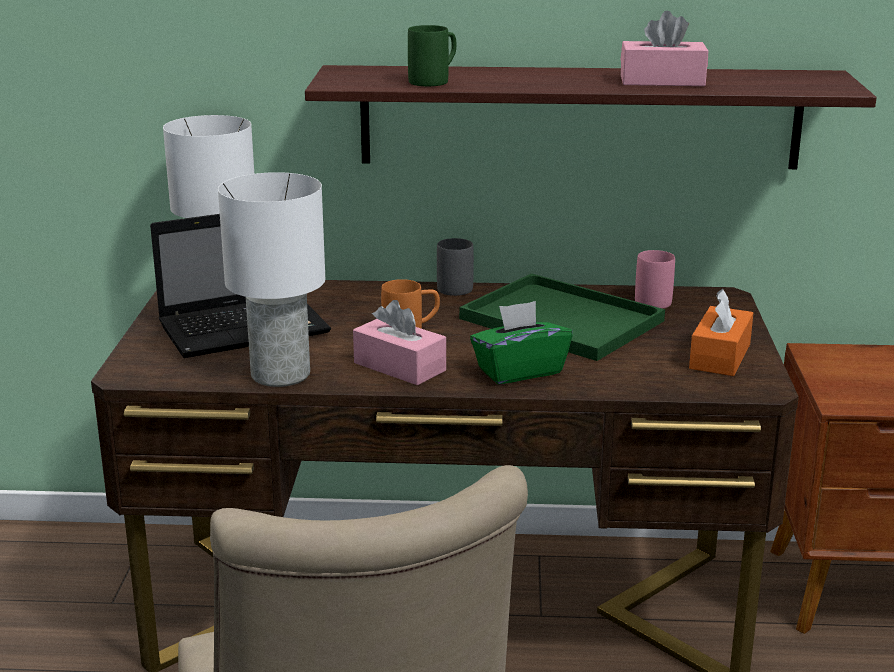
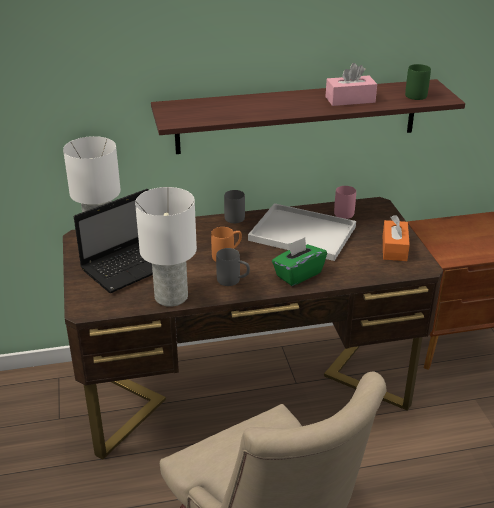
camera: 15 degrees left, 10 degrees up
pink tissue box [353,300,446,385] -> grey mug [216,248,250,286]
green mug [408,25,456,86] -> green mug moved to [405,64,431,100]
green tray [459,273,665,361] -> white tray [248,203,356,261]

